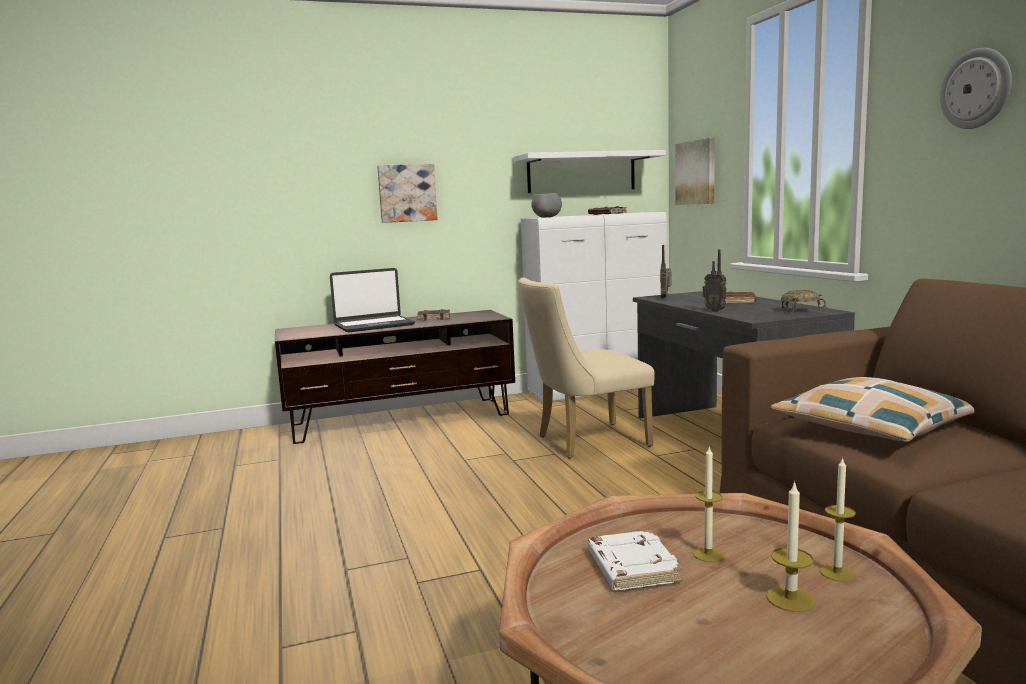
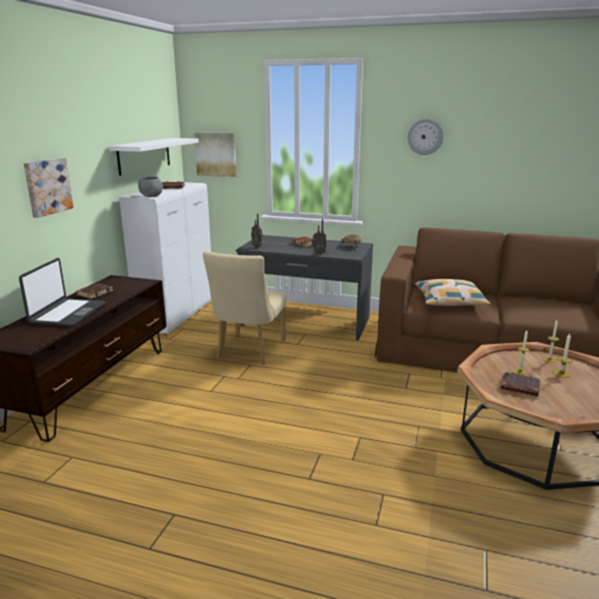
camera: 55 degrees left, 10 degrees up
white book [588,530,683,590] -> brown book [500,372,540,397]

